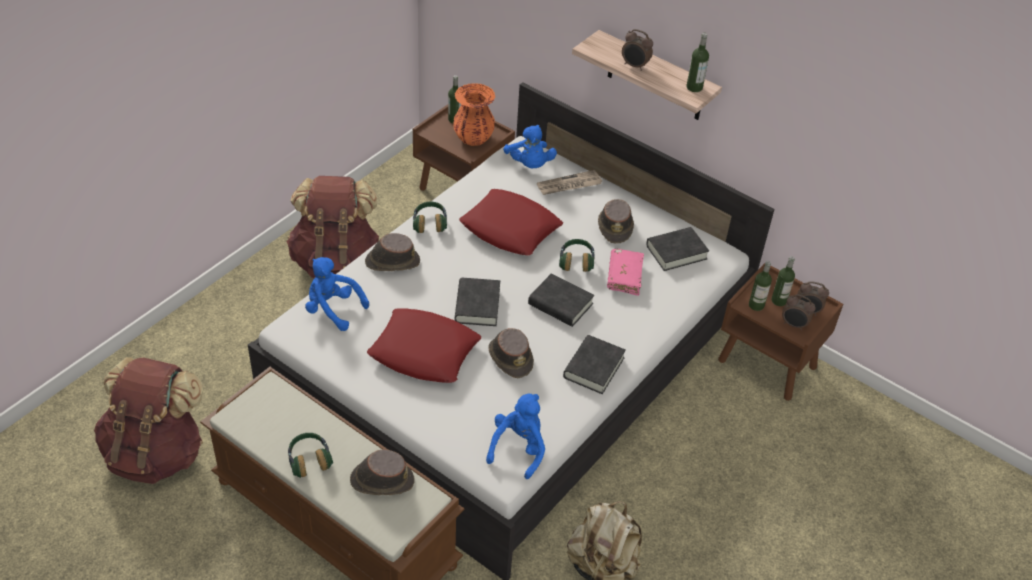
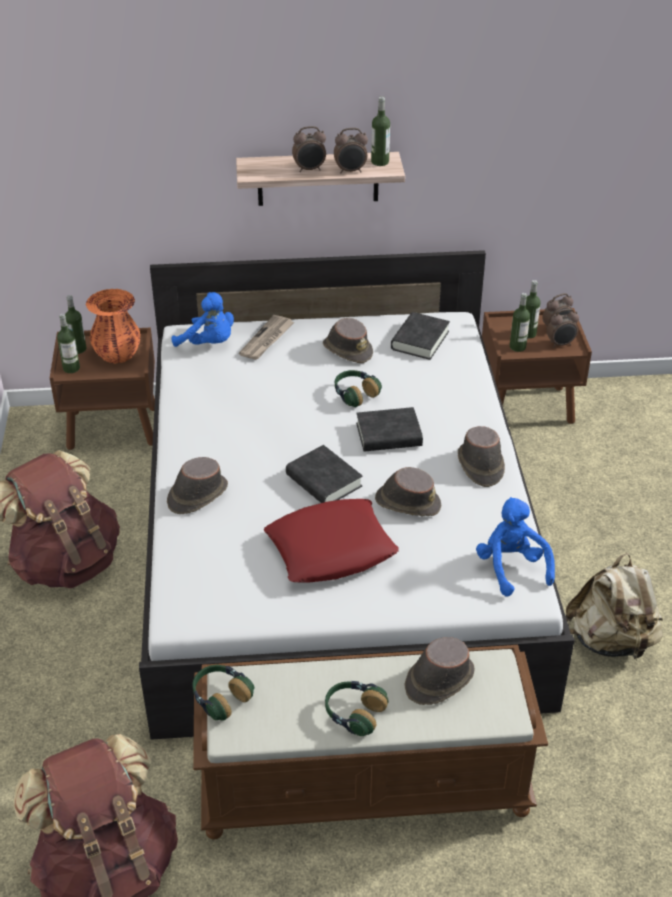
camera: 40 degrees left, 5 degrees down
blue plush toy [305,257,369,331] -> none
headphones [413,202,447,233] -> headphones moved to [192,665,254,720]
red pillow [459,189,563,255] -> none
black book [563,335,626,394] -> brown hat [458,426,505,487]
pink book [607,248,644,296] -> none
none -> bottle [57,314,80,373]
none -> alarm clock [334,128,368,173]

